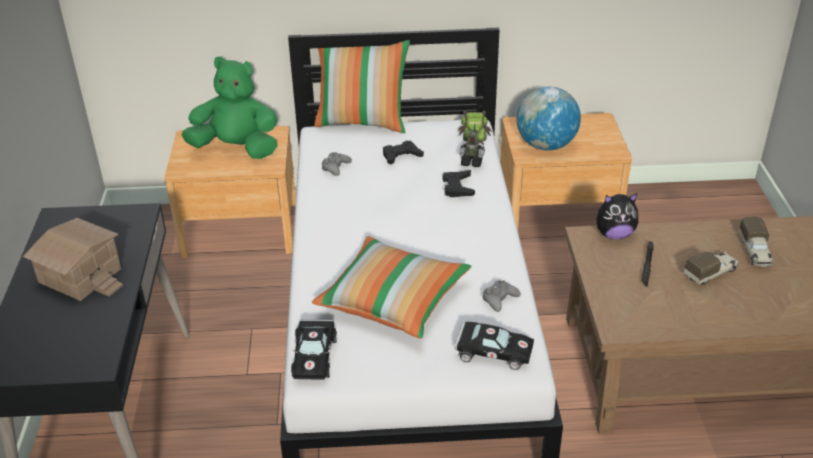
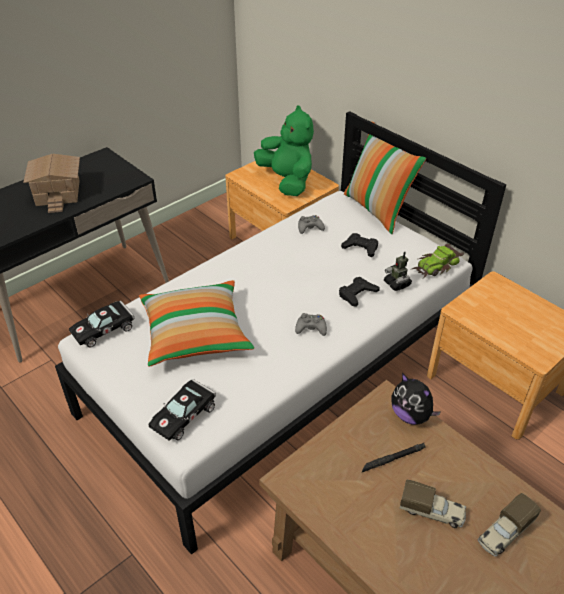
camera: 50 degrees right, 5 degrees up
black toy car [455,322,534,370] -> black toy car turned 60 degrees clockwise [148,379,216,441]
grey game controller [482,280,521,312] -> grey game controller moved to [295,313,327,336]
globe [517,87,581,151] -> none

